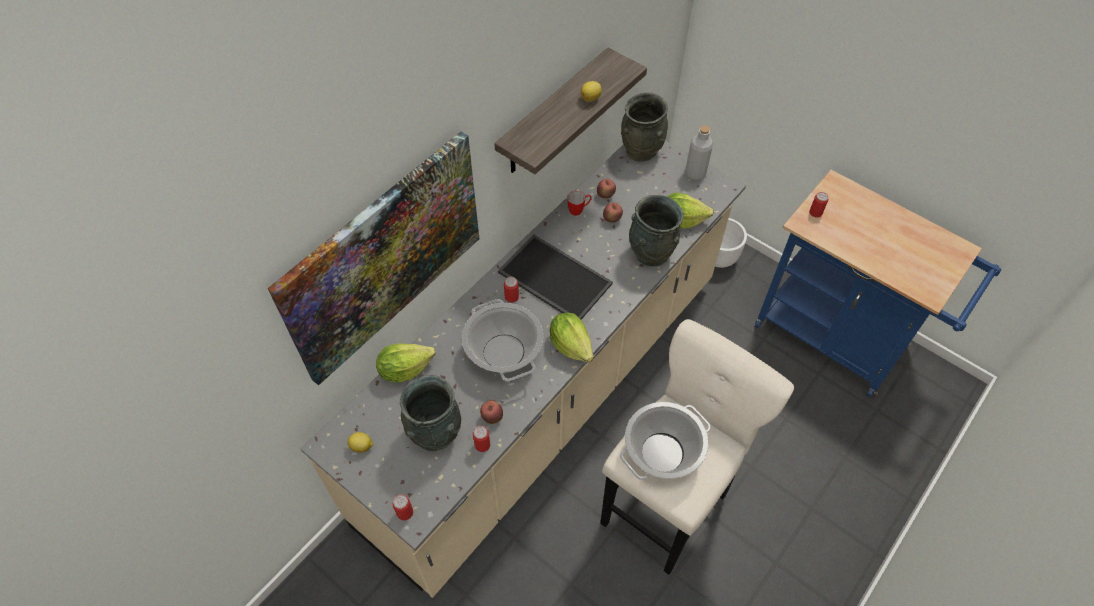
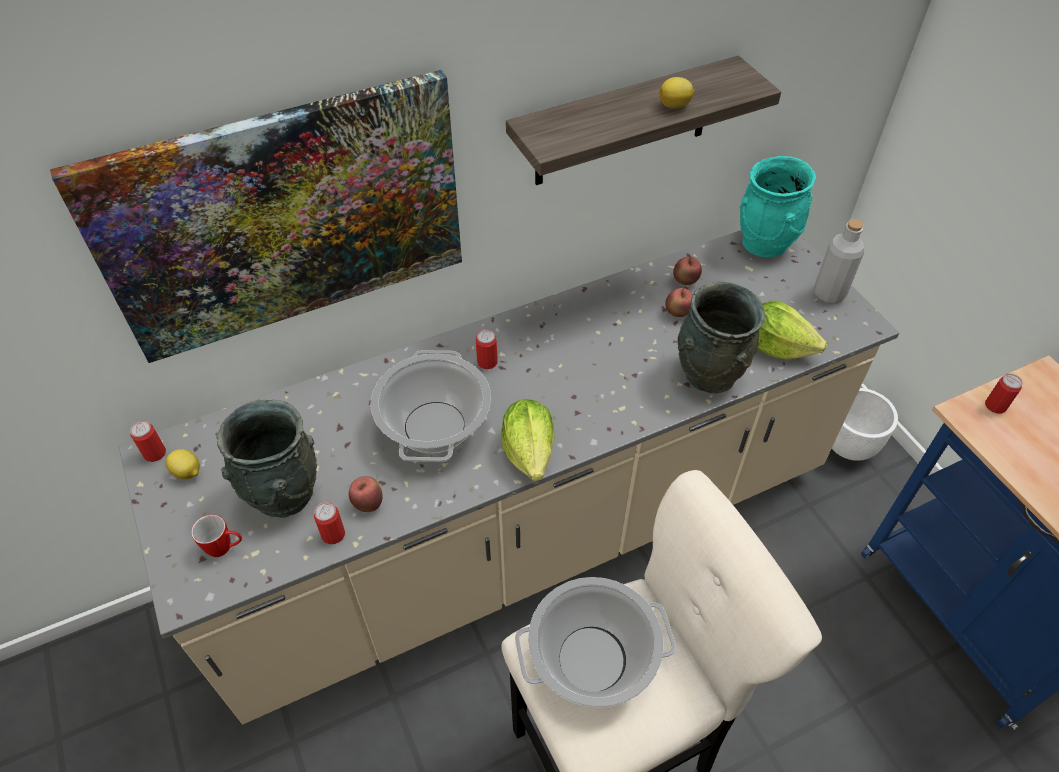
camera: 25 degrees right, 5 degrees down
lettuce [376,343,436,383] -> none
can [392,494,413,521] -> can moved to [130,421,166,462]
tray [498,234,613,320] -> none
mug [567,191,592,216] -> mug moved to [191,514,242,557]
grey vase [621,92,668,162] -> turquoise vase [740,156,817,257]

